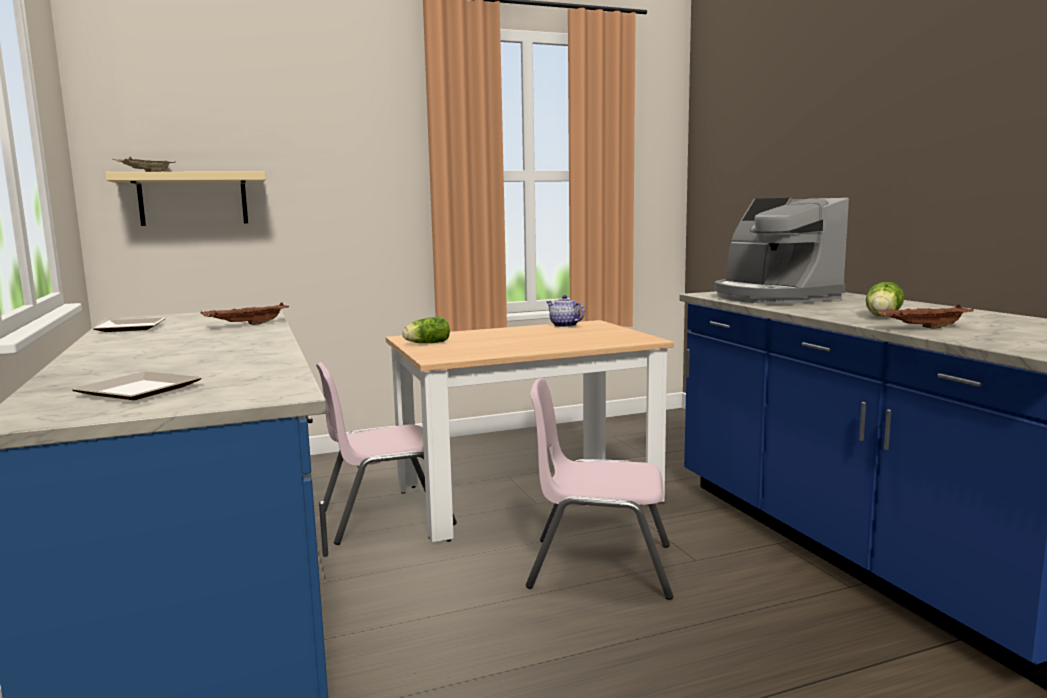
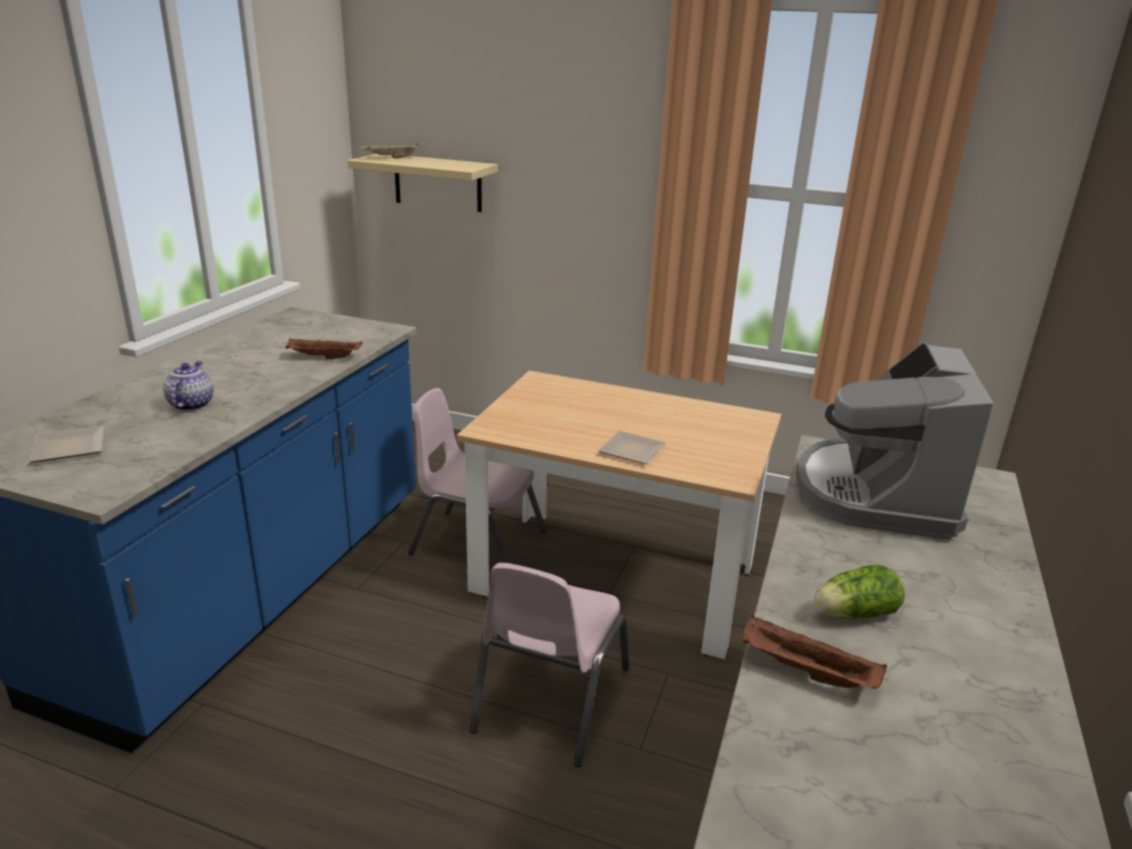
camera: 40 degrees right, 15 degrees up
plate [93,318,165,332] -> plate moved to [598,431,665,464]
lettuce [402,316,450,343] -> none
pink chair [526,378,673,600] -> pink chair turned 120 degrees counterclockwise [469,563,629,767]
teapot [546,295,585,327] -> teapot moved to [163,361,213,411]

